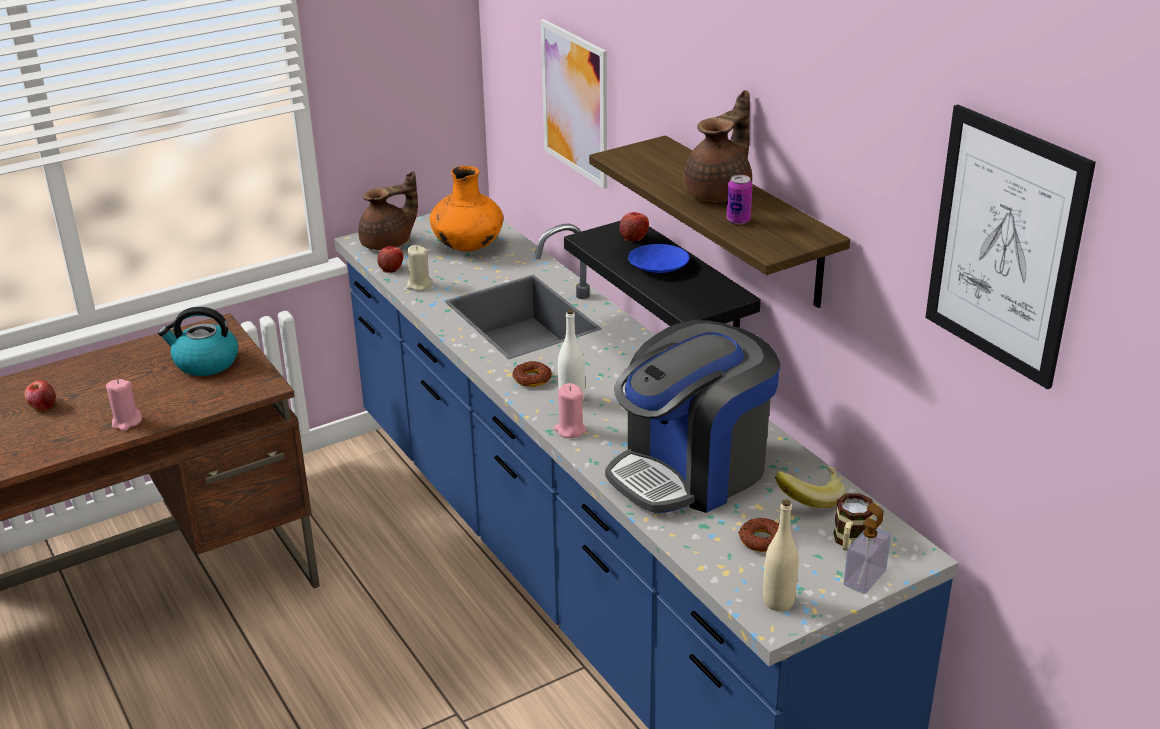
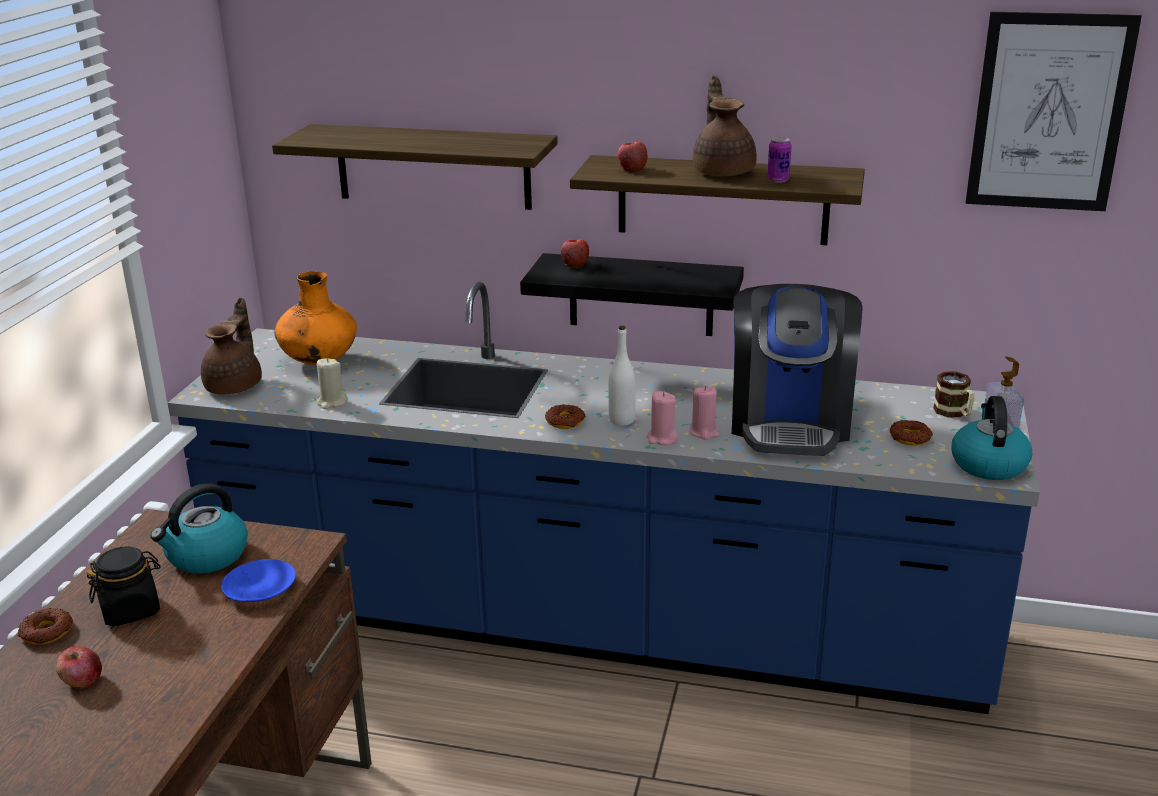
camera: 45 degrees left, 5 degrees down
pink candle [106,379,142,431] -> pink candle moved to [690,386,719,439]
apple [377,246,403,273] -> apple moved to [618,142,647,172]
picture [541,19,607,189] -> shelf [272,124,558,210]
blue plate [628,244,689,273] -> blue plate moved to [221,559,296,602]
beige bottle [763,499,799,611] -> kettle [951,396,1032,480]
banana [775,467,845,508] -> none
none -> donut [18,608,73,645]
none -> black jar [87,546,160,626]

